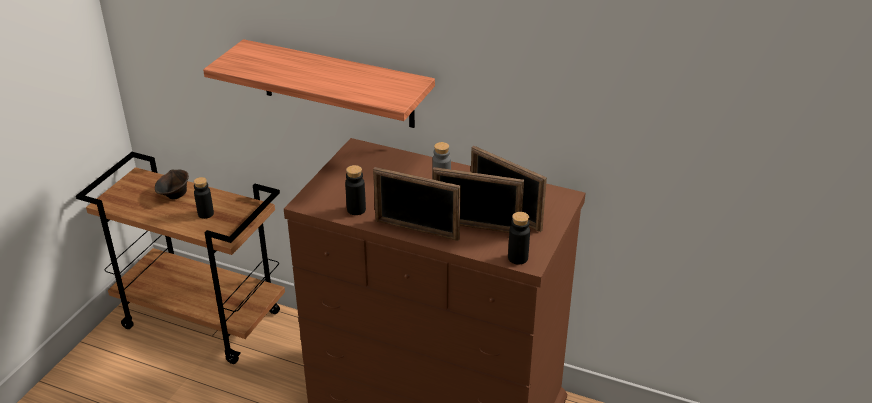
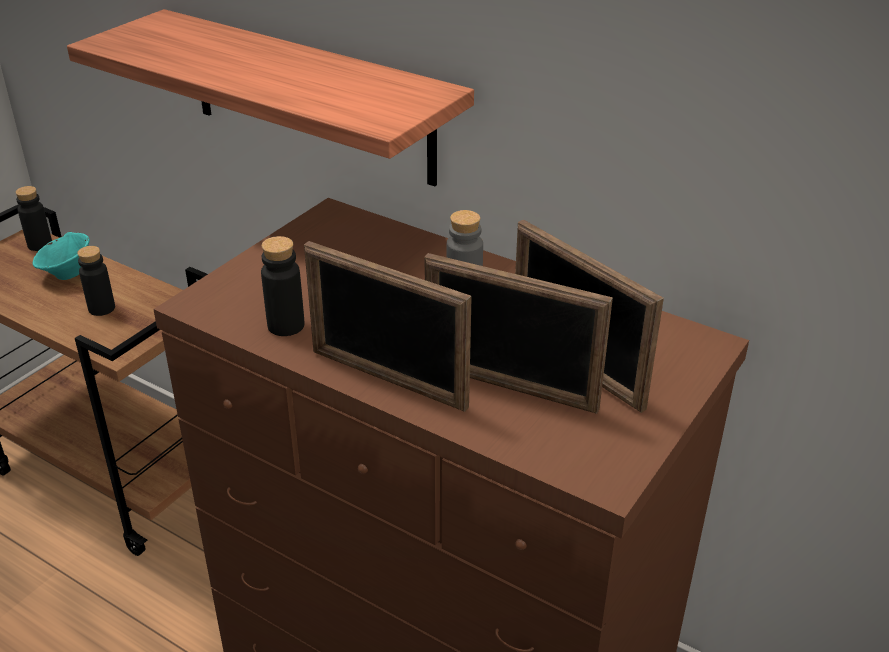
camera: 10 degrees right, 0 degrees up
brown bowl [155,169,189,199] -> turquoise bowl [33,232,90,280]
black bottle [508,212,530,265] -> black bottle moved to [15,186,52,251]

